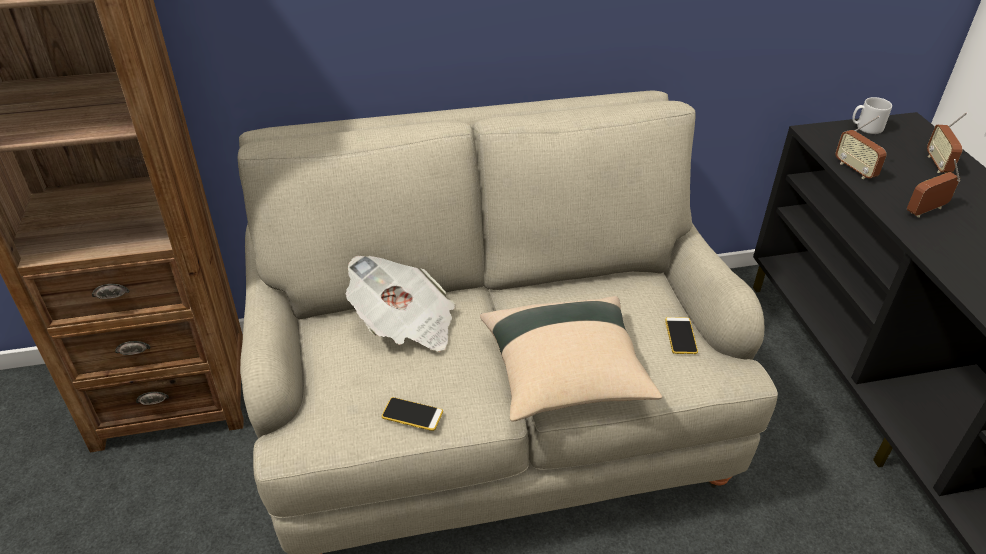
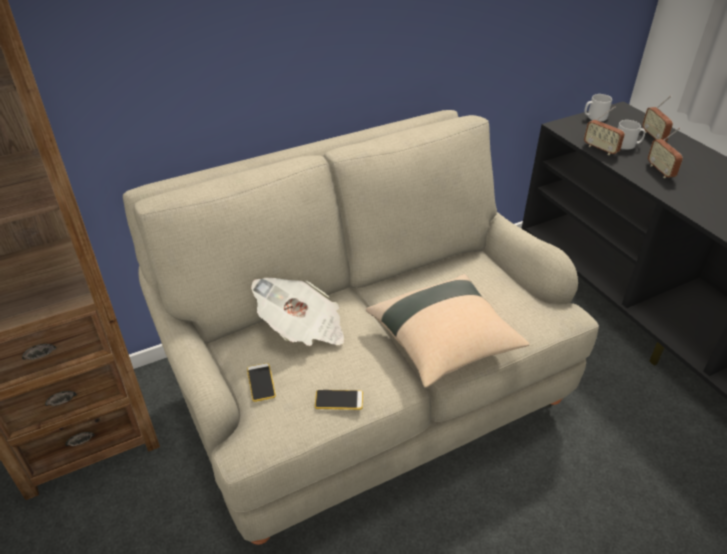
camera: 15 degrees left, 0 degrees up
phone [665,317,698,354] -> phone moved to [247,363,276,402]
radio [907,159,961,218] -> radio turned 60 degrees counterclockwise [648,128,683,178]
none -> grey mug [618,120,645,150]

